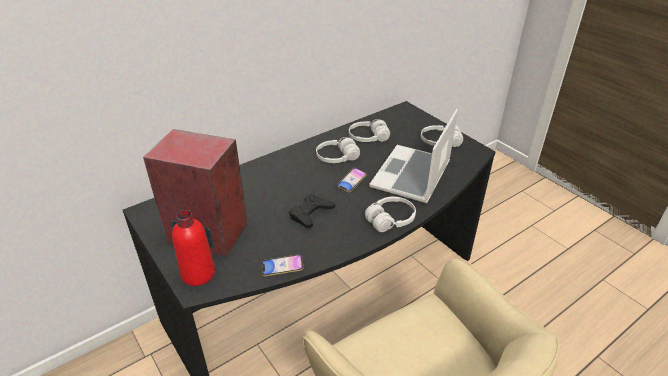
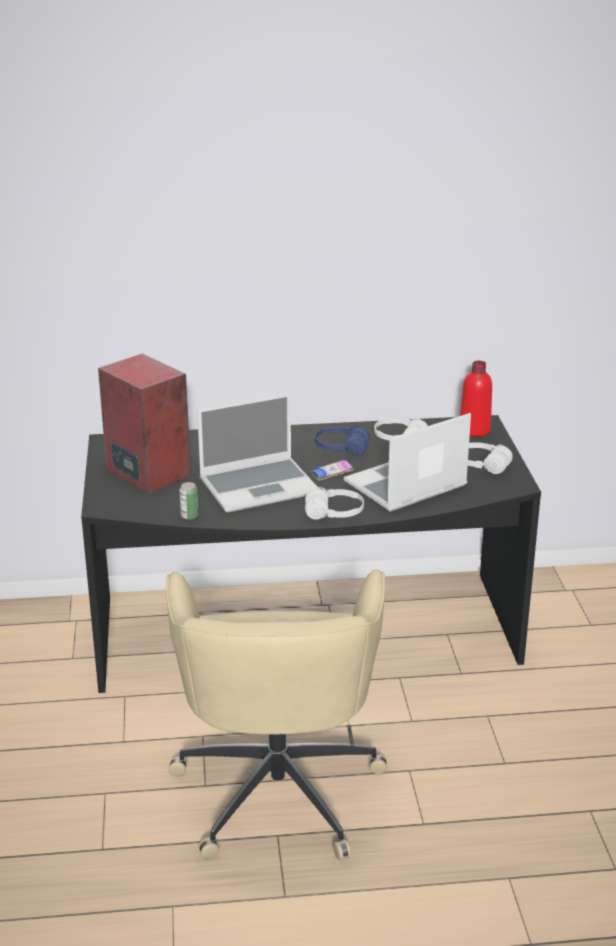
camera: 30 degrees right, 10 degrees down
red bottle [172,210,215,286] -> red bottle moved to [460,361,492,437]
phone [262,254,304,276] -> can [179,482,199,520]
black game controller [289,194,335,228] -> laptop [197,393,317,512]
white headphones [316,137,360,163] -> blue headphones [315,426,370,455]

